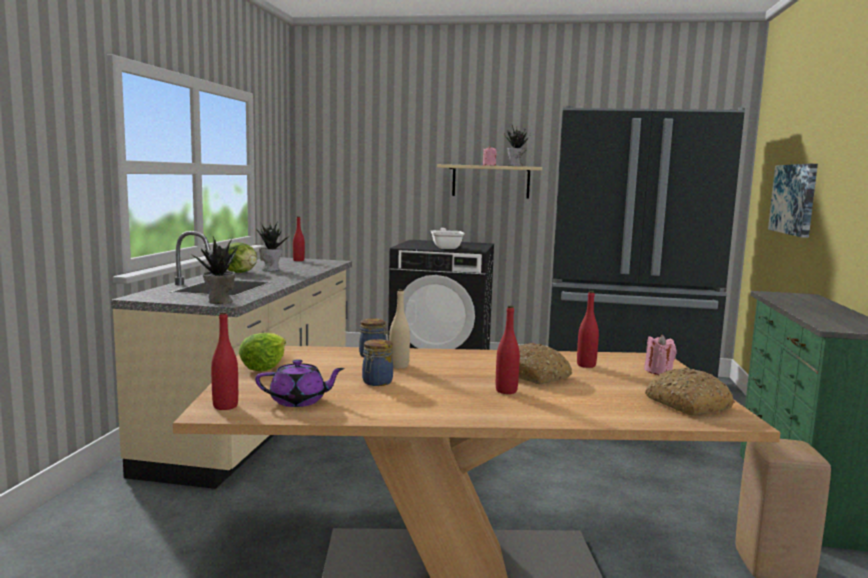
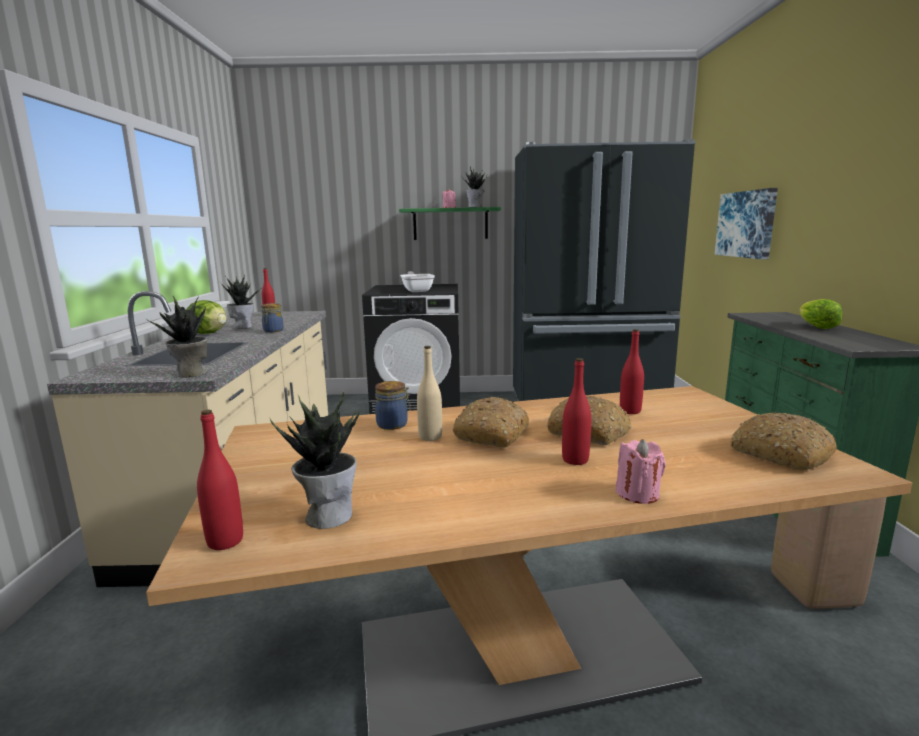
camera: 10 degrees left, 5 degrees up
lettuce [239,333,286,371] -> lettuce moved to [800,299,842,329]
purple teapot [255,359,345,407] -> potted plant [269,392,359,529]
jar [362,339,393,386] -> jar moved to [261,303,283,333]
beige shelf [437,164,542,198] -> green shelf [399,207,501,240]
pink candle [644,335,676,375] -> pink candle moved to [616,439,666,504]
none -> bread [453,397,529,447]

